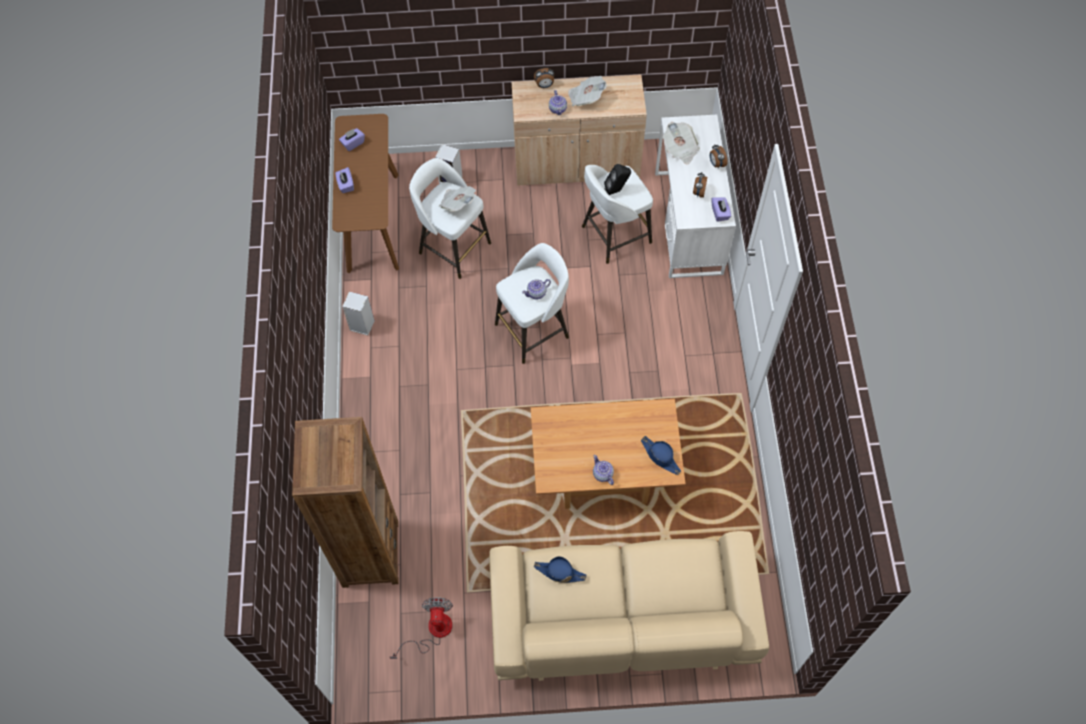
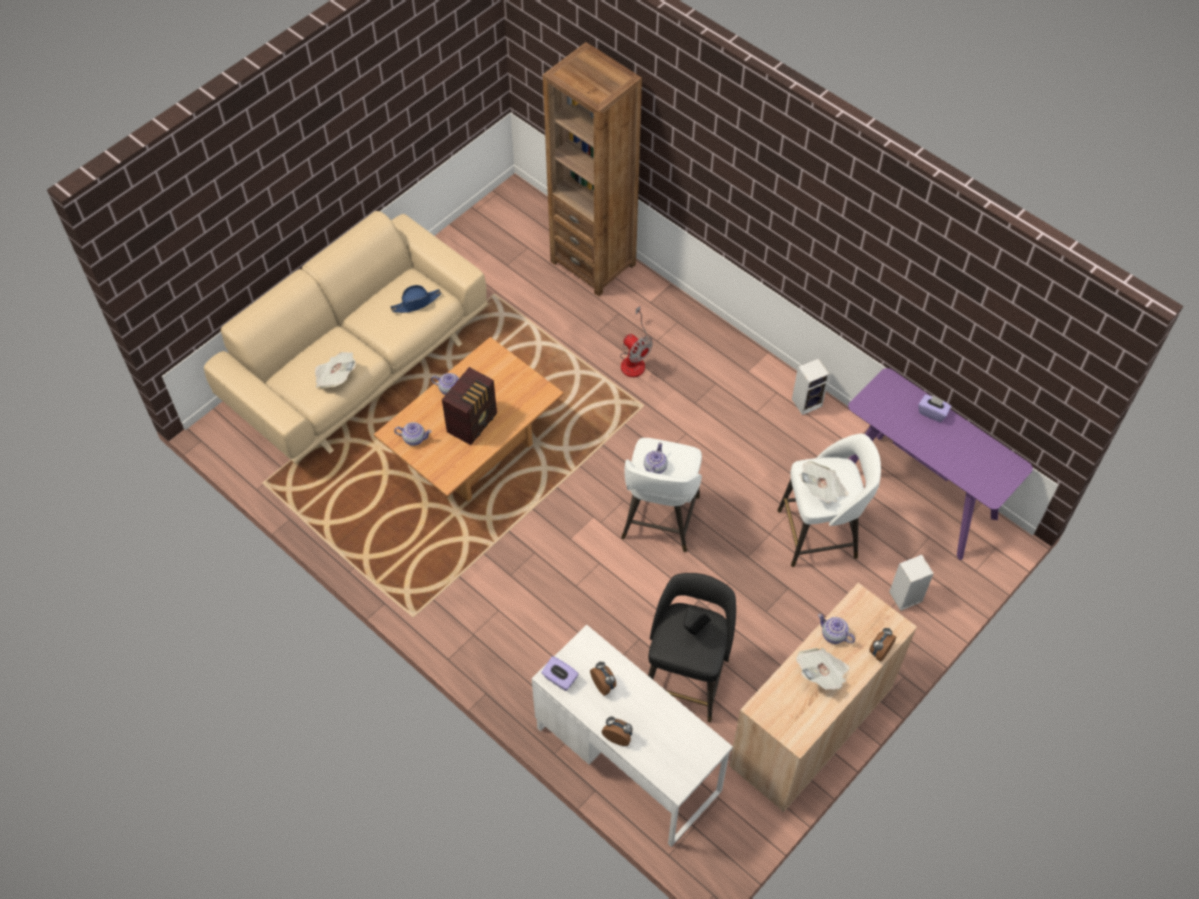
camera: 135 degrees right, 5 degrees down
brown console table [332,114,399,273] -> purple console table [848,368,1033,560]
purple tissue box [339,128,365,151] -> none
fan [389,597,453,659] -> fan moved to [620,305,653,377]
white stool [582,165,653,264] -> black stool [648,573,736,722]
blue hat [641,436,681,475] -> teapot [394,422,432,446]
newspaper [663,122,700,164] -> newspaper moved to [315,352,356,388]
none -> radio [442,367,497,445]

